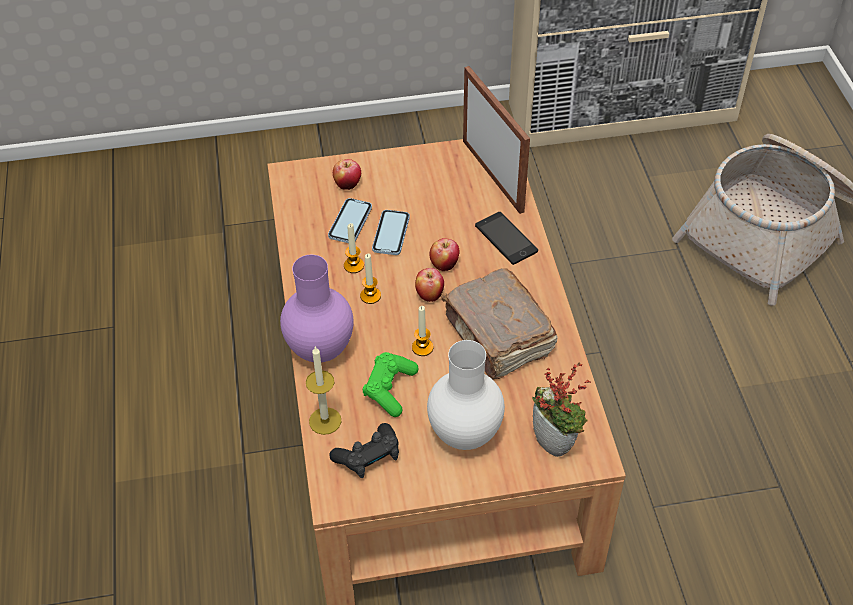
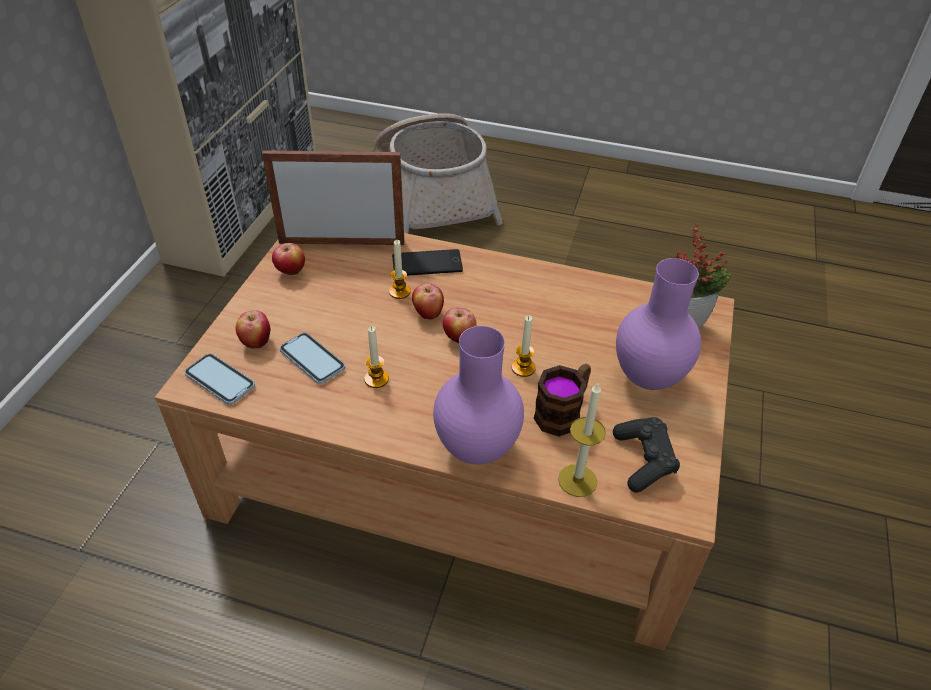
camera: 65 degrees left, 5 degrees down
candle [360,254,381,304] -> candle moved to [389,240,411,299]
green game controller [363,352,418,417] -> mug [534,364,591,437]
phone [372,210,410,255] -> phone moved to [184,354,255,405]
white vase [427,340,505,450] -> purple vase [616,258,701,390]
brown book [442,268,558,380] -> none
none -> apple [272,243,305,275]

